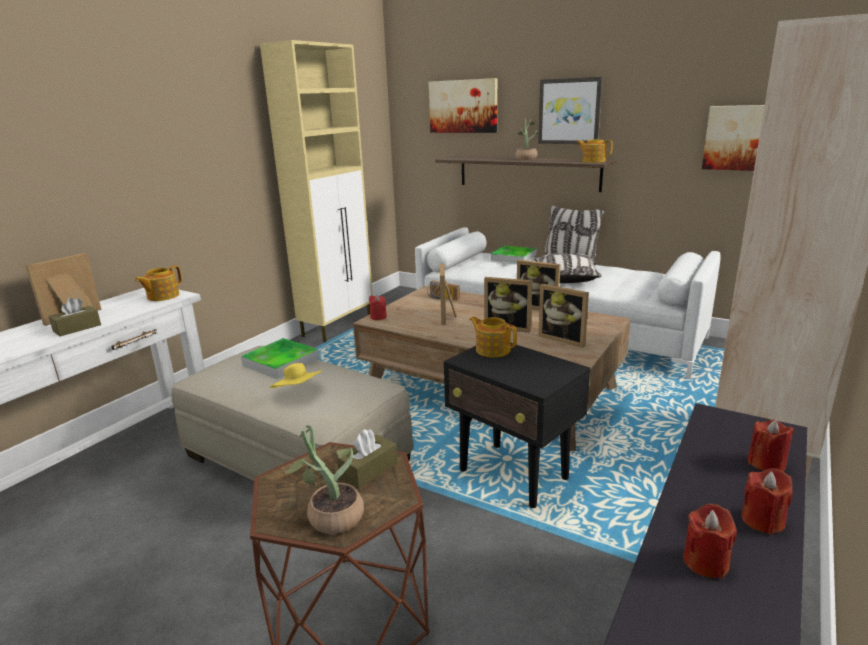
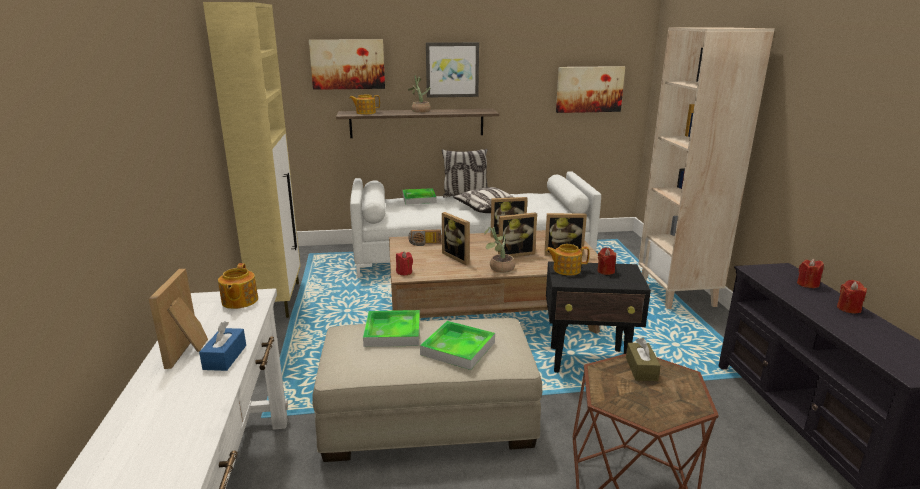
camera: 40 degrees left, 0 degrees up
brown tissue box [48,298,101,336] -> blue tissue box [199,321,246,371]
yellow hat [269,363,322,388] -> tray [420,321,495,370]
potted plant [283,425,364,534] -> potted plant moved to [484,227,515,273]
teapot [577,139,613,163] -> teapot moved to [349,95,380,114]
red candle [683,504,737,579] -> red candle moved to [597,247,616,275]

